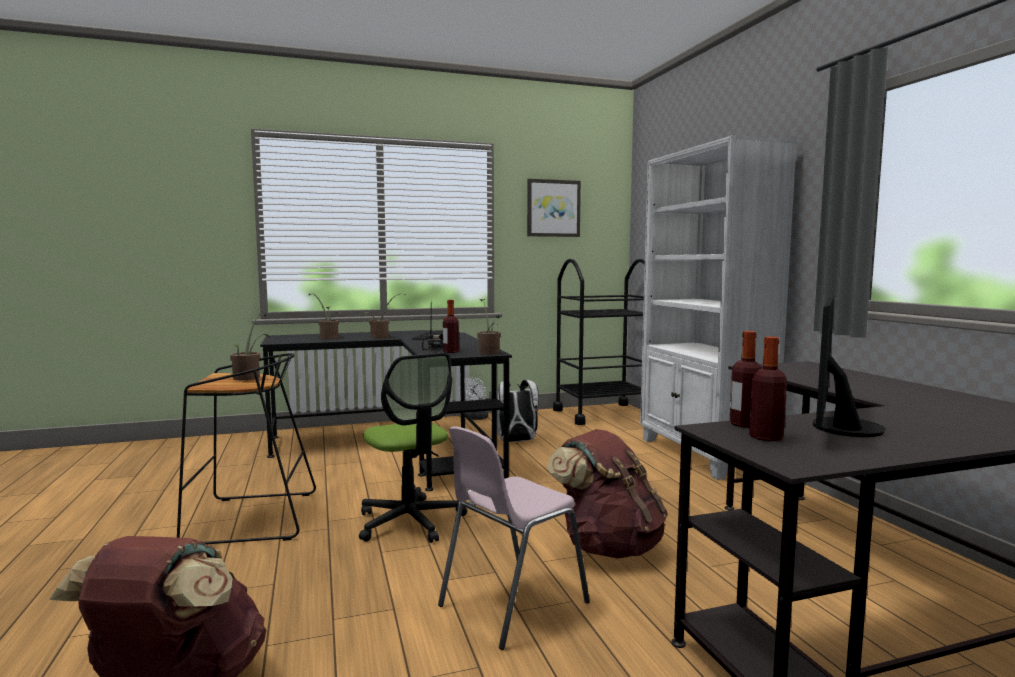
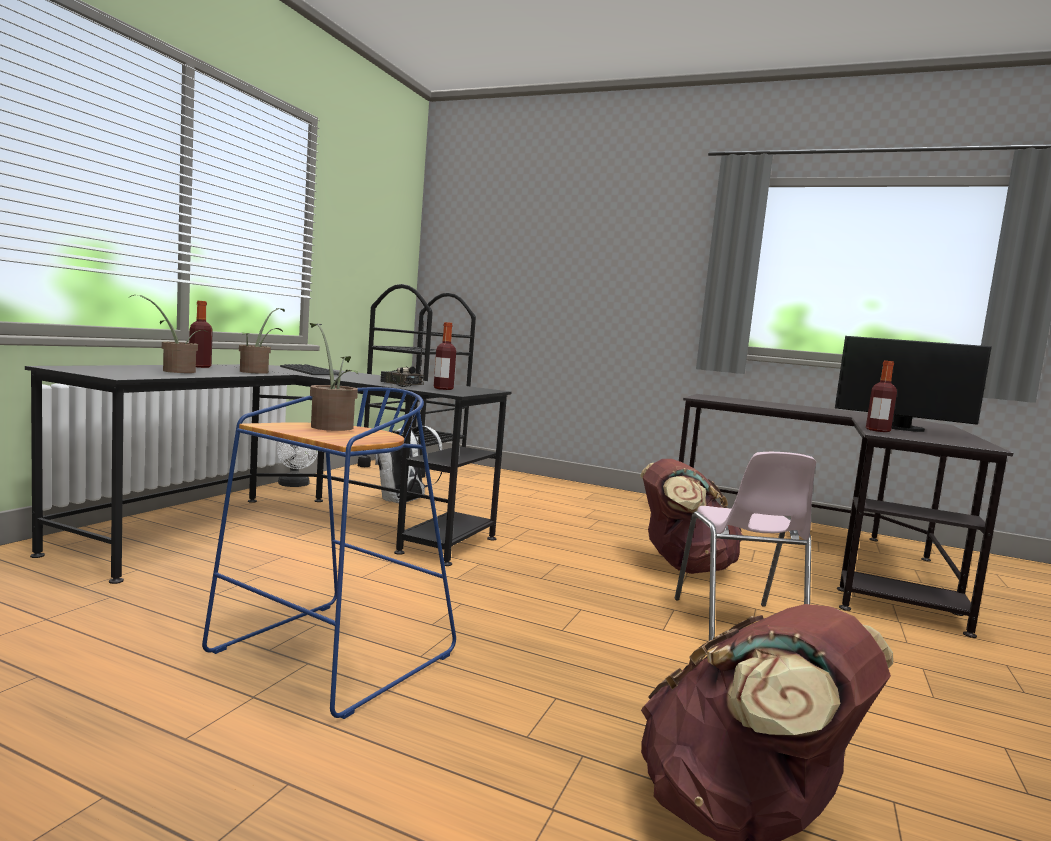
camera: 50 degrees left, 0 degrees up
black stool [177,353,316,544] -> blue stool [202,387,456,719]
office chair [359,352,467,543] -> none
potted plant [477,299,501,355] -> none
picture [527,179,581,237] -> none
white bookcase [640,136,797,480] -> none
bottle [749,336,787,441] -> bottle moved to [189,301,213,368]
monitor [813,295,886,437] -> monitor turned 45 degrees counterclockwise [835,336,992,432]

